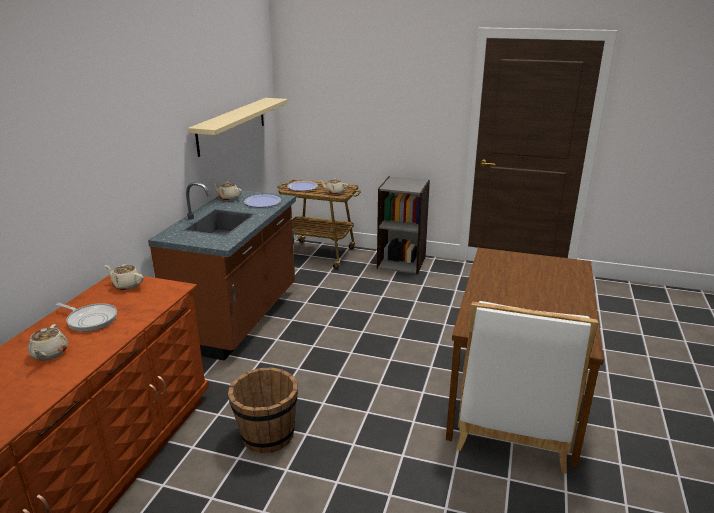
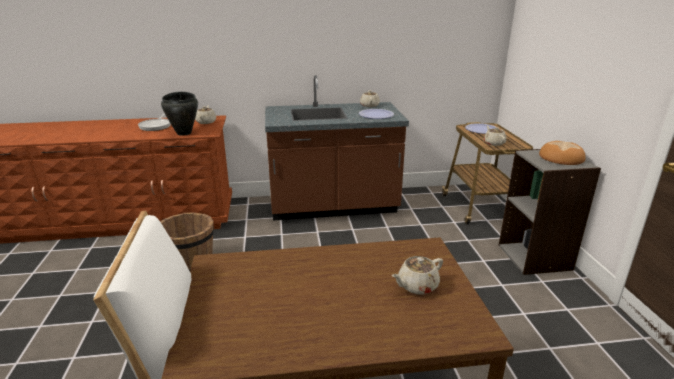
camera: 65 degrees right, 0 degrees up
beige teapot [28,324,68,360] -> beige teapot moved to [392,256,443,294]
beige shelf [188,98,288,157] -> none
none -> black cooking pot [161,92,198,136]
none -> bread [539,141,586,165]

